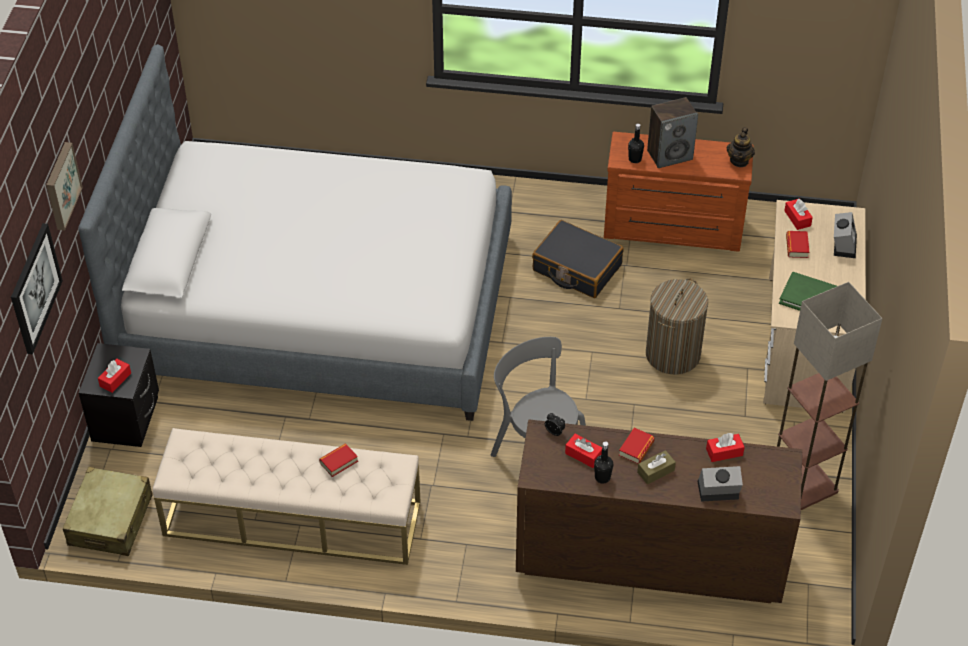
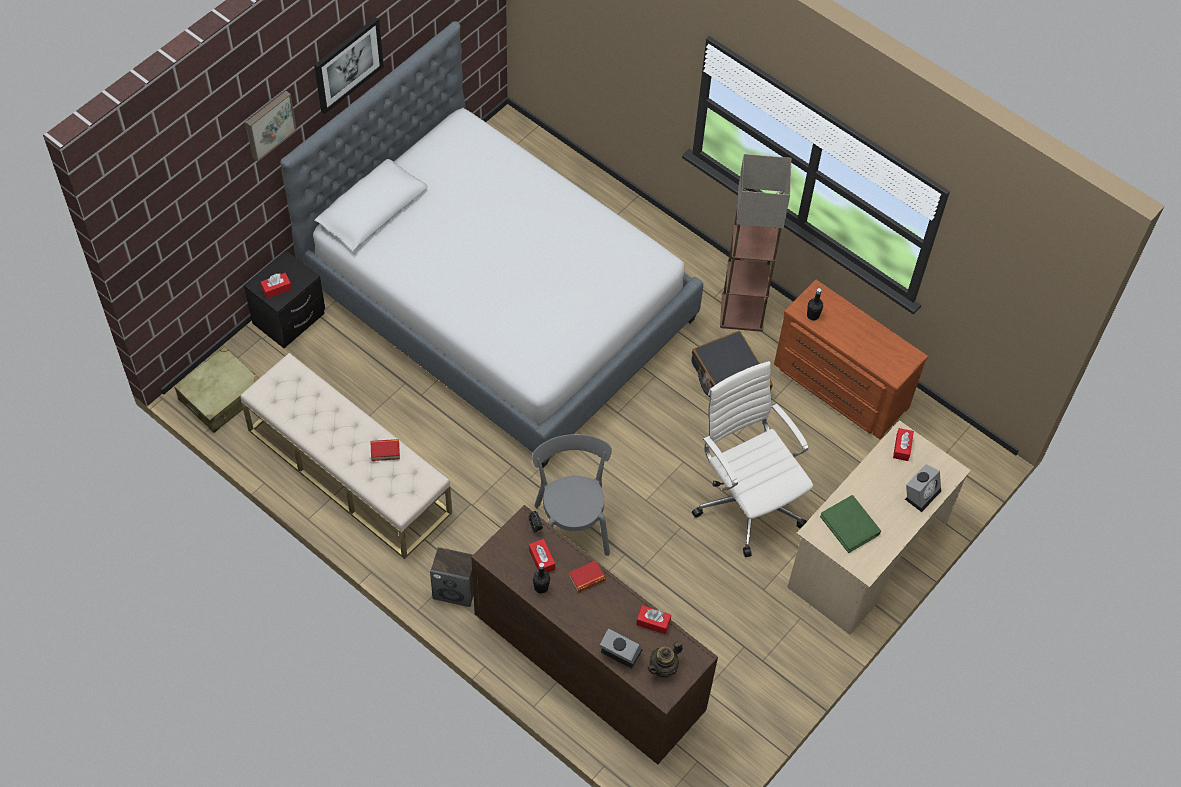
camera: 30 degrees right, 10 degrees up
picture [11,223,63,354] -> picture moved to [314,17,384,114]
brown tissue box [637,450,676,484] -> none
laundry basket [646,278,708,375] -> white office chair [692,361,813,557]
speaker [647,97,698,168] -> speaker moved to [430,547,473,607]
teapot [726,127,755,167] -> teapot moved to [647,641,683,678]
floor lamp [777,282,882,510] -> floor lamp moved to [720,154,791,332]
book [786,231,809,258] -> none

